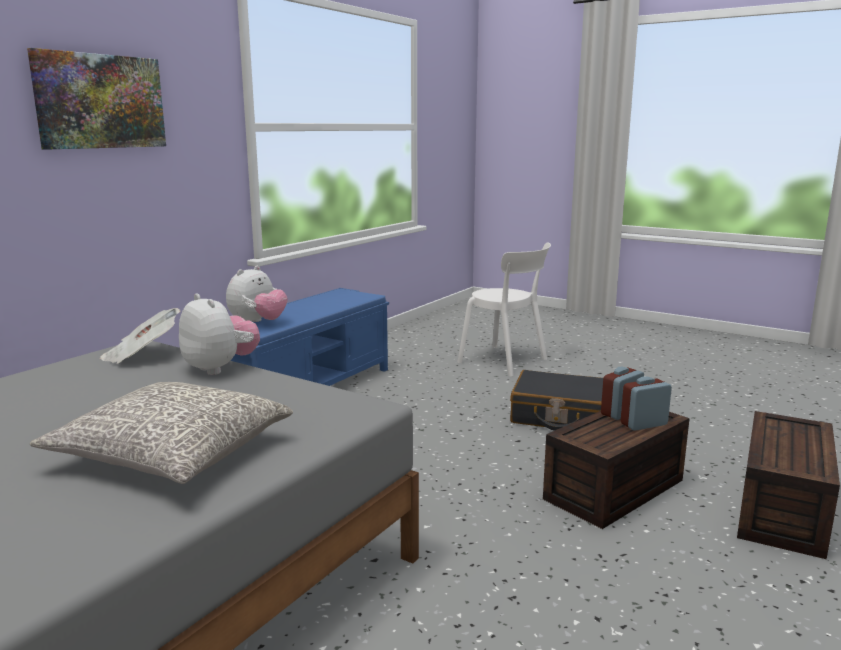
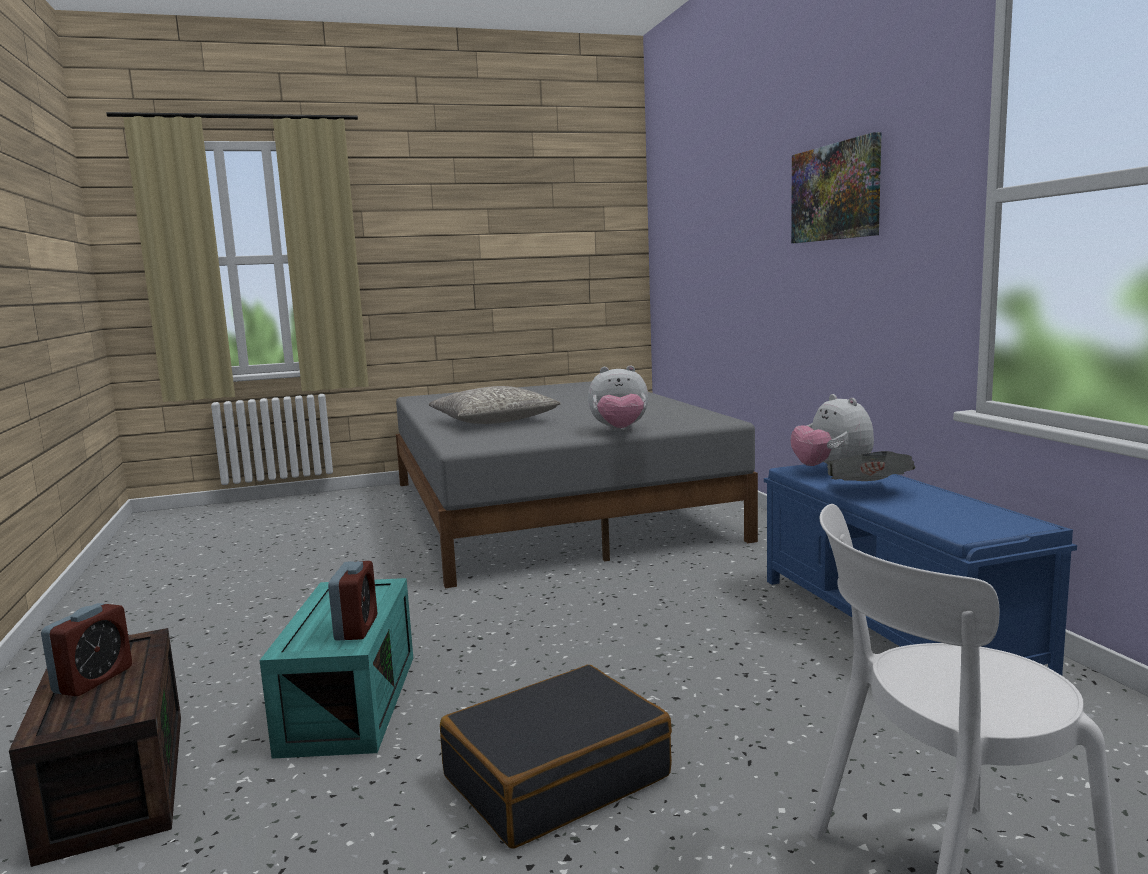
camera: 130 degrees right, 5 degrees down
newspaper [100,308,181,364] -> newspaper moved to [827,451,916,481]
brown storage box [543,411,690,529] -> turquoise storage box [259,578,413,759]
alarm clock [621,376,672,431] -> alarm clock moved to [41,603,132,696]

